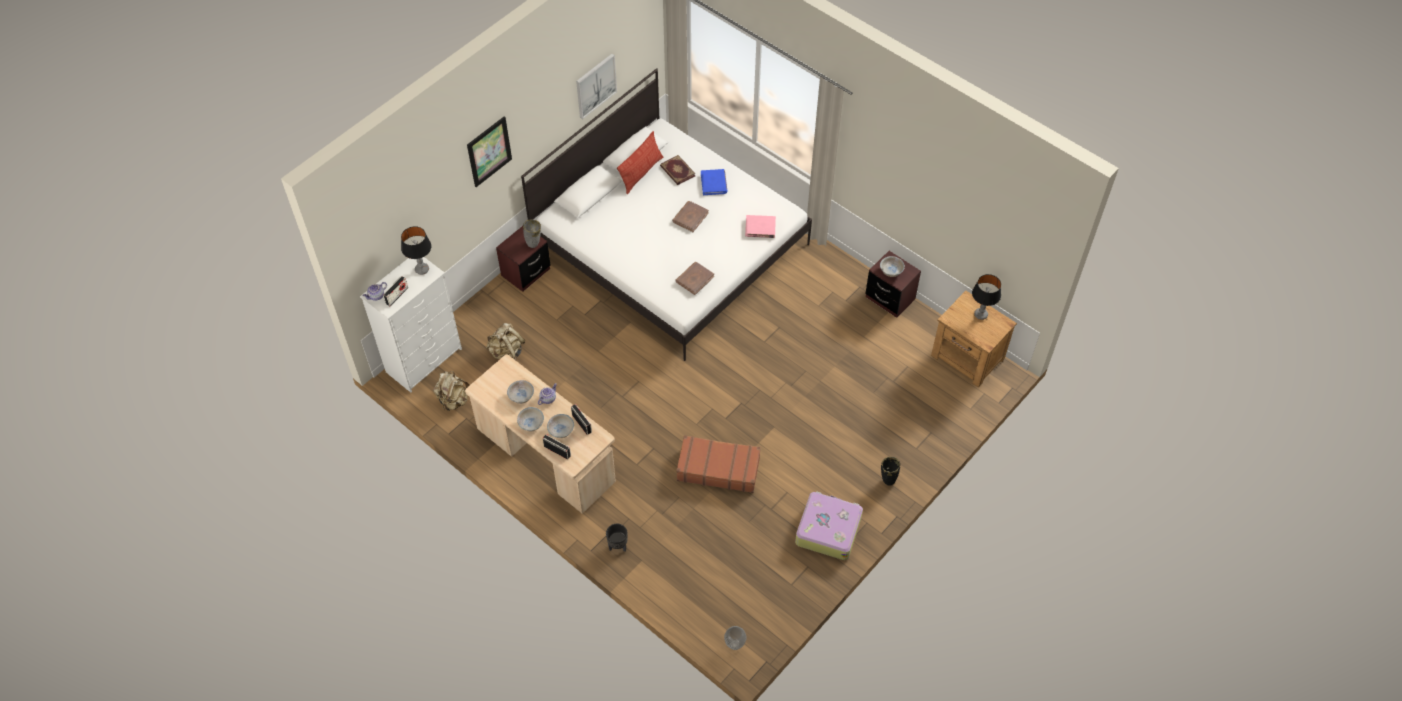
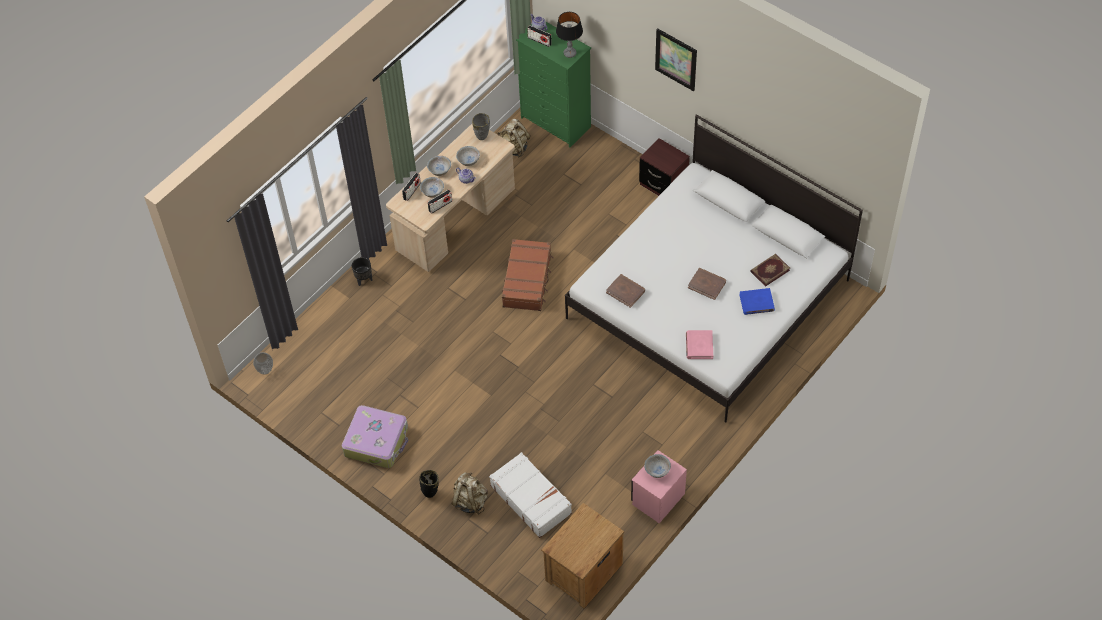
camera: 90 degrees right, 0 degrees up
white dresser [360,257,462,393] -> green dresser [516,22,591,147]
beige backpack [486,323,525,360] -> beige backpack moved to [452,472,488,515]
grey vase [523,219,541,248] -> grey vase moved to [472,113,490,140]
picture [576,54,617,119] -> none
pillow [617,131,663,194] -> none
brown suitcase [676,435,761,493] -> brown suitcase moved to [502,239,553,311]
brown nightstand [865,251,921,318] -> pink nightstand [631,450,687,523]
table lamp [972,274,1001,320] -> none
none -> white suitcase [489,452,572,538]

